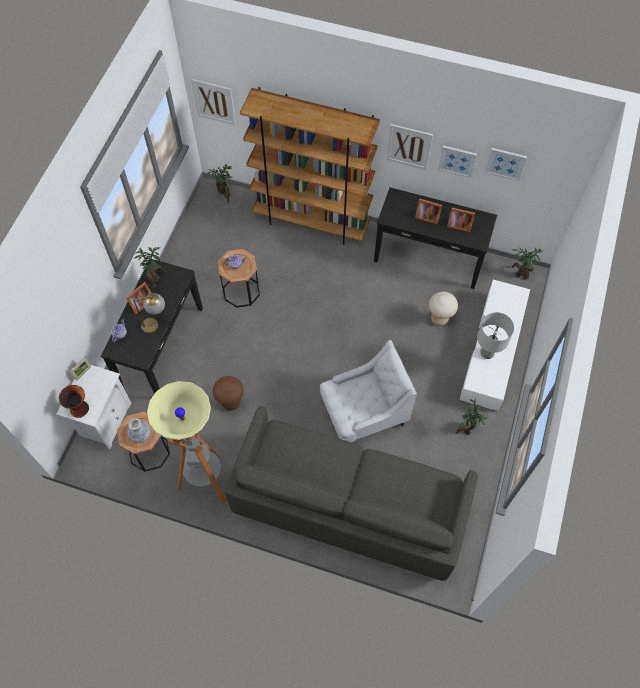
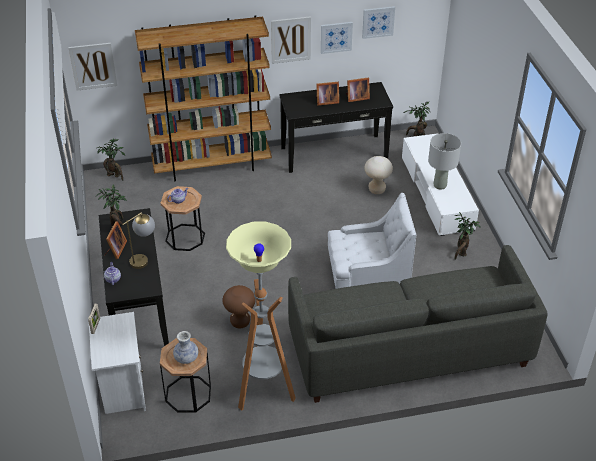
camera: 30 degrees left, 20 degrees down
vase [59,385,89,418] -> none
white armchair [320,340,417,442] -> white armchair turned 45 degrees clockwise [328,193,416,289]

